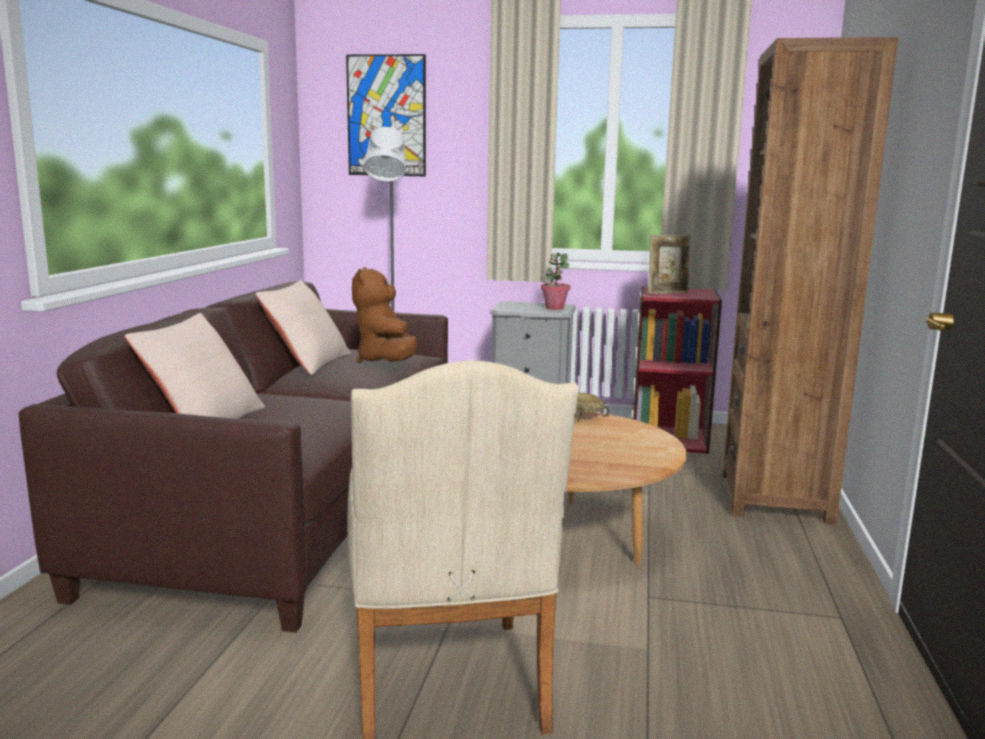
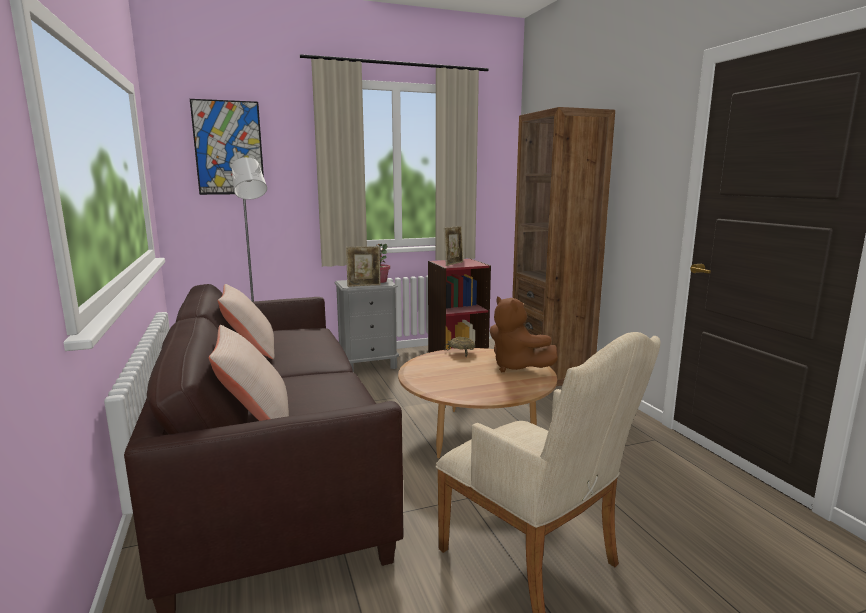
camera: 30 degrees left, 0 degrees up
brown plush toy [352,267,418,363] -> brown plush toy moved to [490,297,558,372]
none -> picture frame [346,246,381,287]

